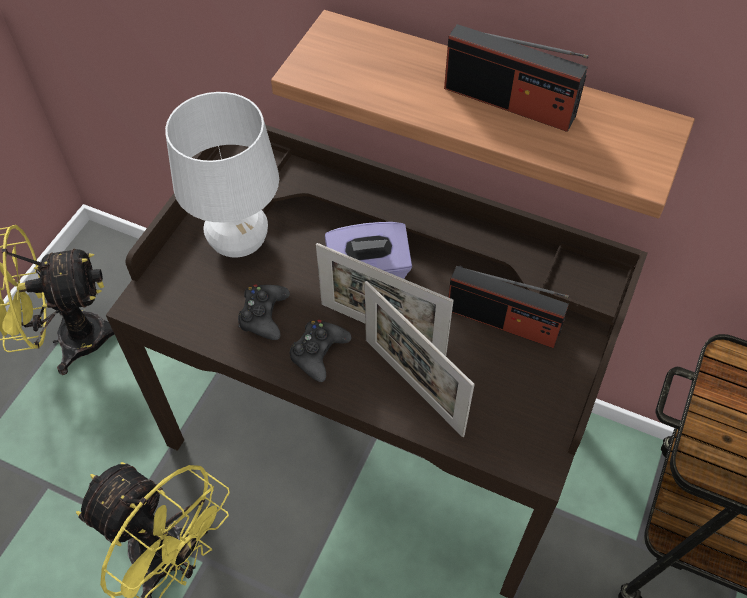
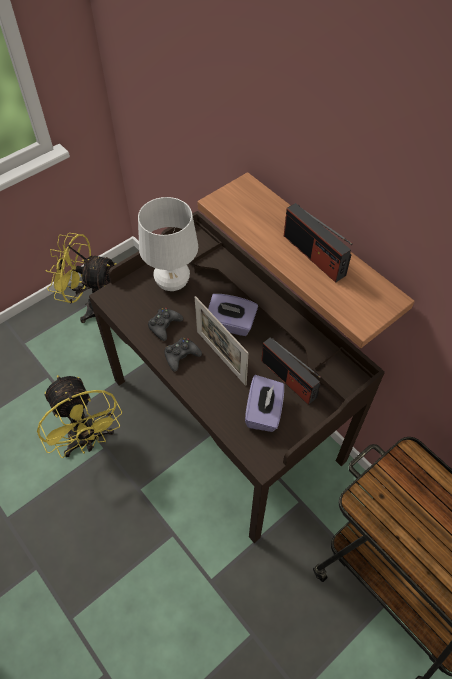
camera: 25 degrees right, 0 degrees up
picture frame [365,281,475,437] -> none
none -> purple tissue box [245,375,284,432]

